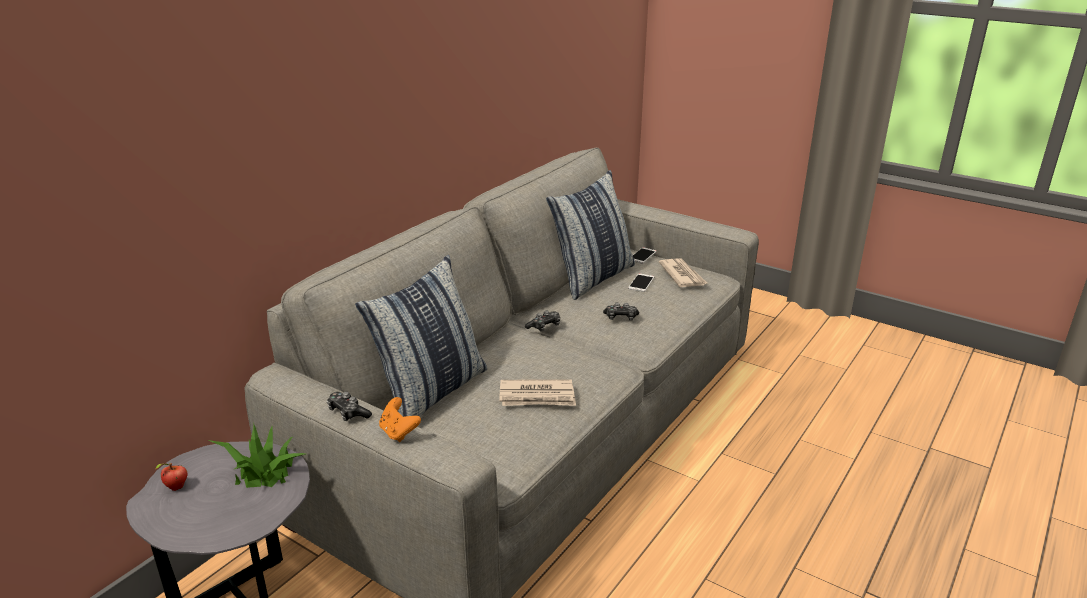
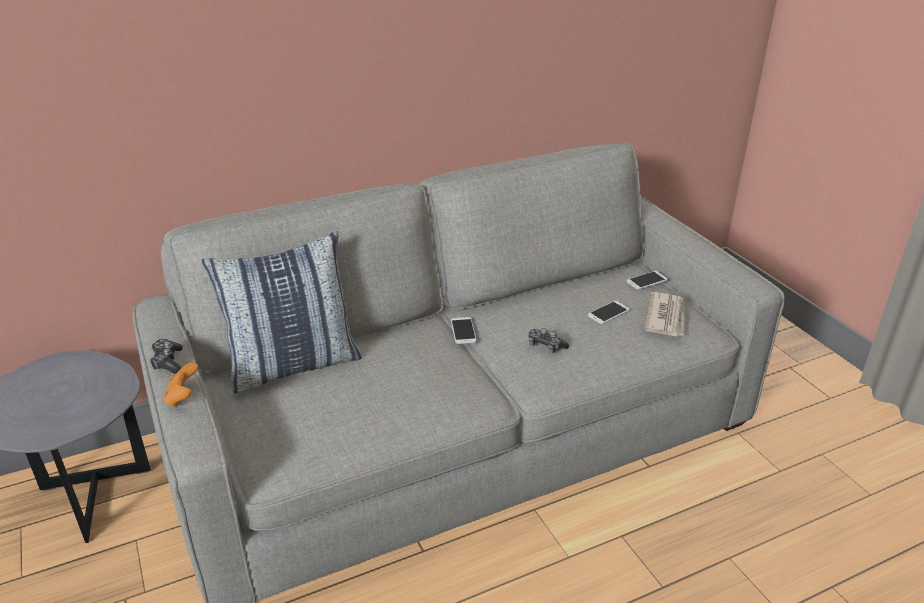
camera: 30 degrees right, 5 degrees up
apple [155,463,187,491] -> none
potted plant [208,424,305,488] -> none
newspaper [499,379,576,406] -> none
game controller [525,310,560,332] -> phone [451,317,477,344]
pillow [546,170,635,300] -> none

